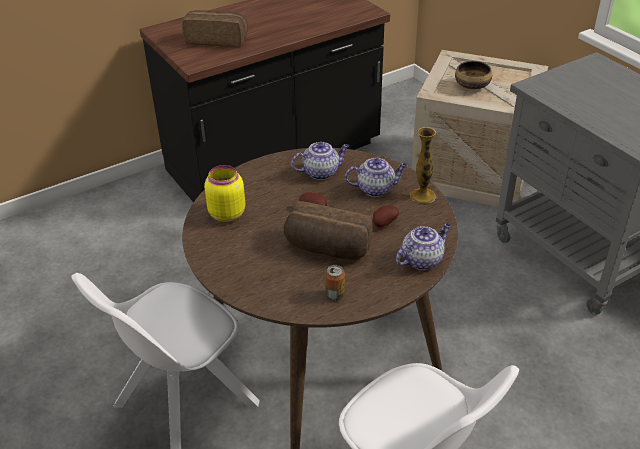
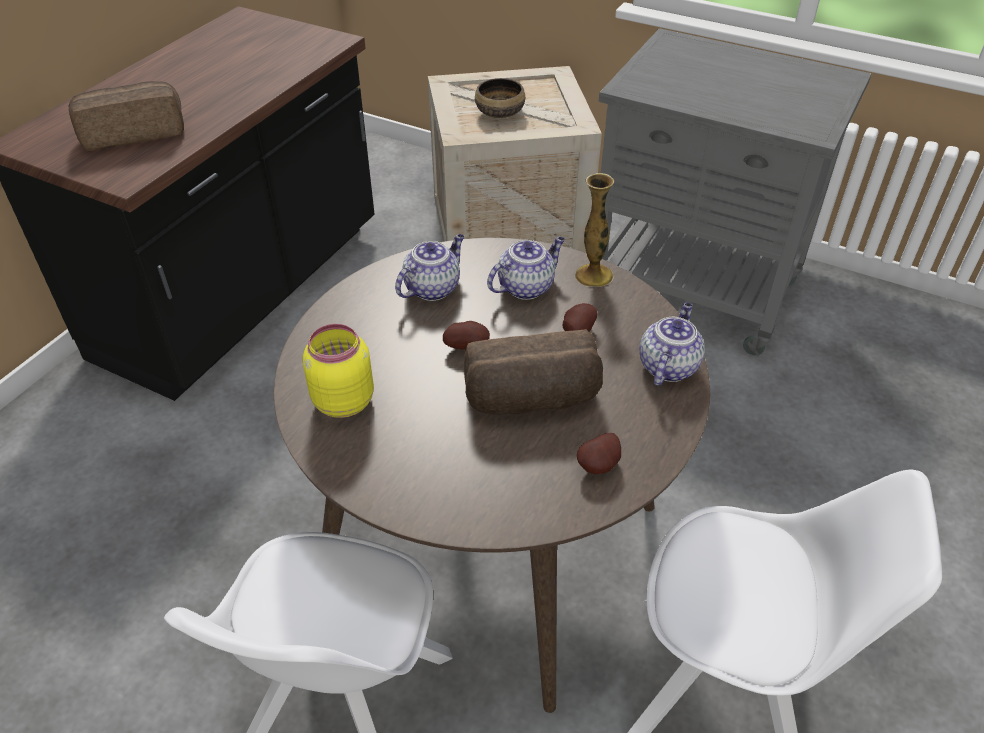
camera: 30 degrees left, 5 degrees up
can [325,265,345,301] -> potato [577,433,621,474]

